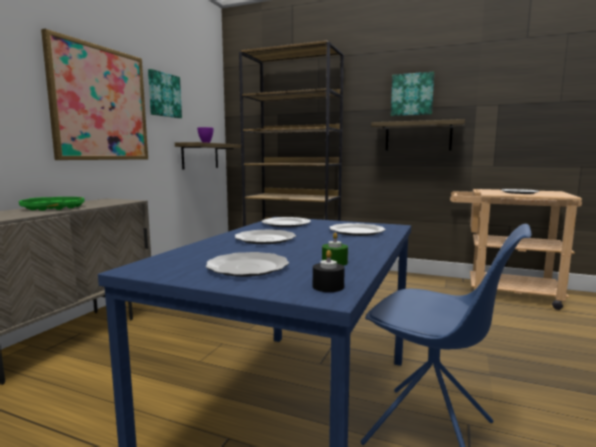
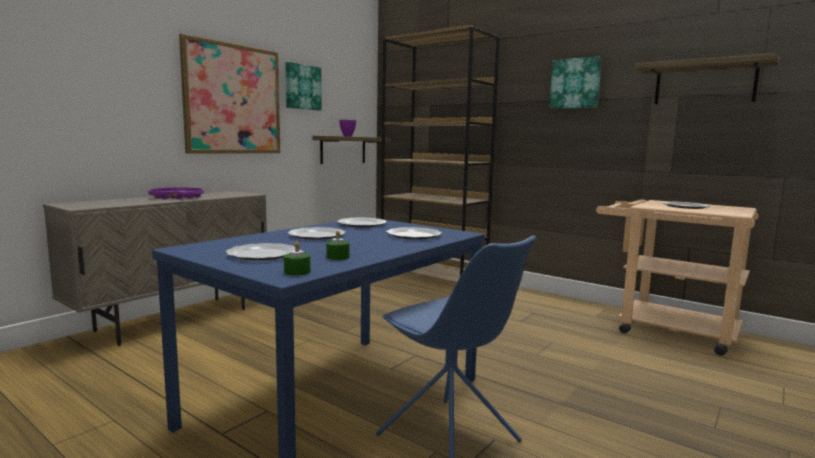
camera: 15 degrees right, 0 degrees up
green tray [19,197,85,211] -> purple tray [148,187,204,199]
black candle [313,250,345,292] -> green candle [284,242,311,276]
shelf [371,119,465,151] -> shelf moved to [634,53,779,104]

